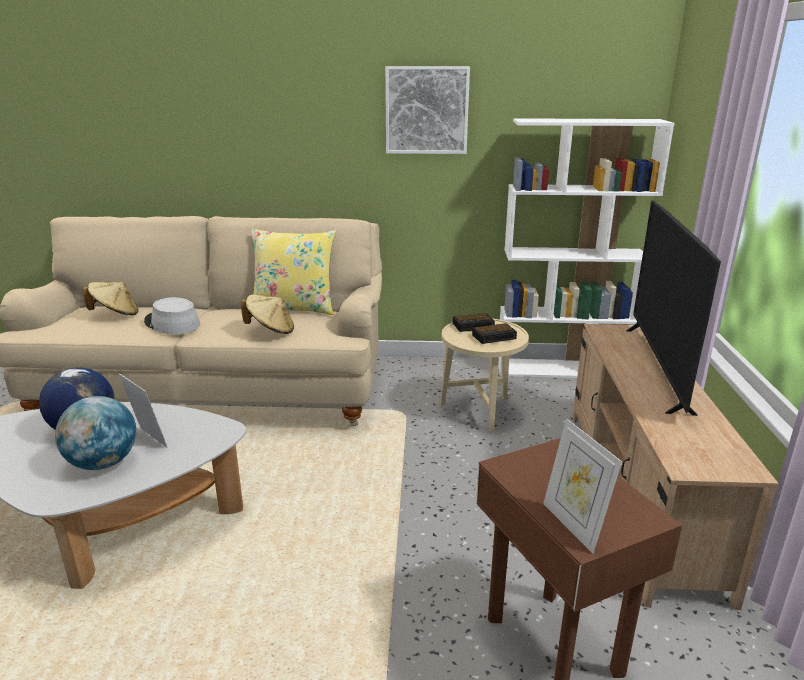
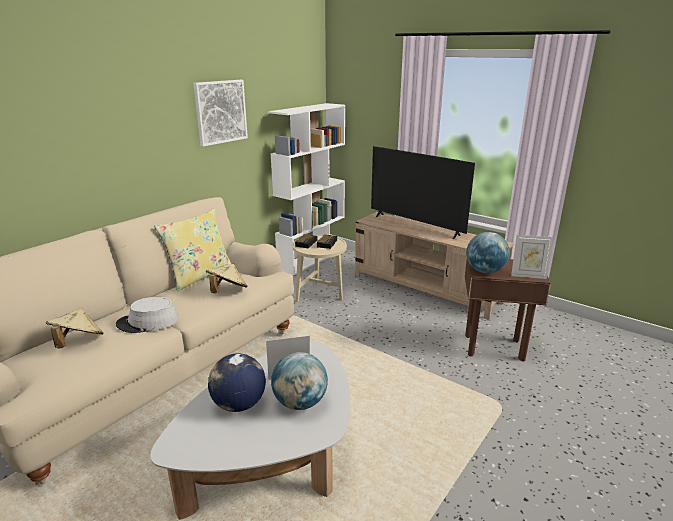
camera: 55 degrees left, 0 degrees up
none -> globe [466,232,510,273]

